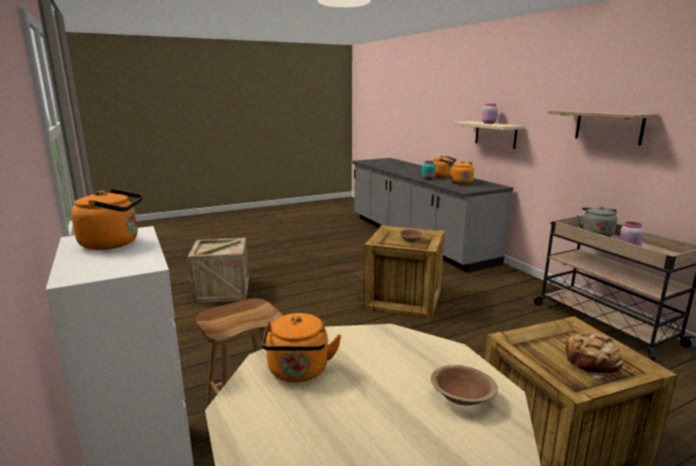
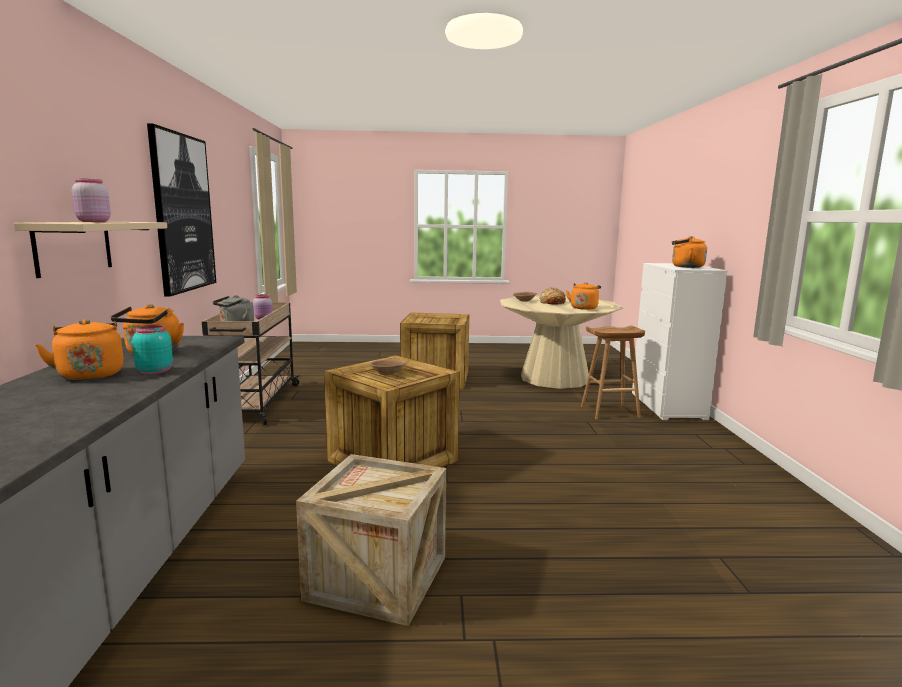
camera: 155 degrees left, 5 degrees down
crate [188,238,249,303] -> crate moved to [296,454,446,626]
shelf [548,110,659,145] -> picture [147,124,216,297]
bread [565,332,623,378] -> bread moved to [540,287,566,305]

